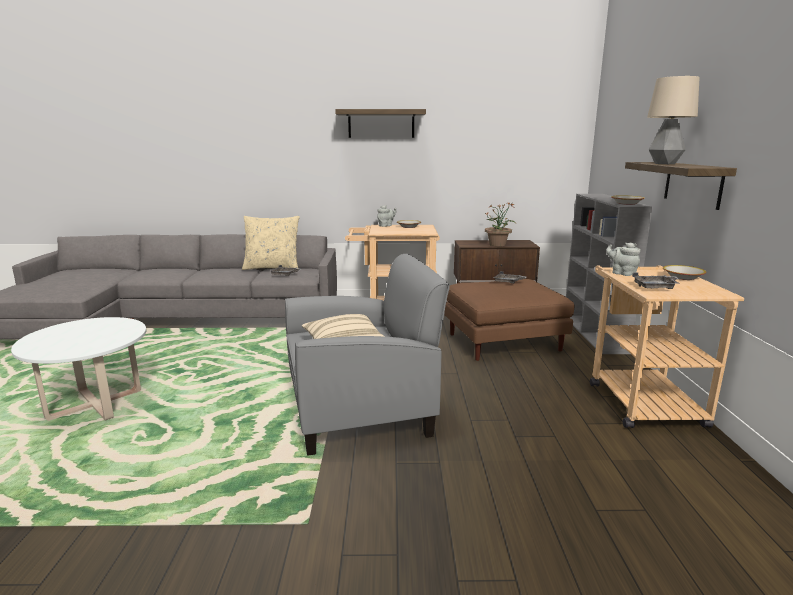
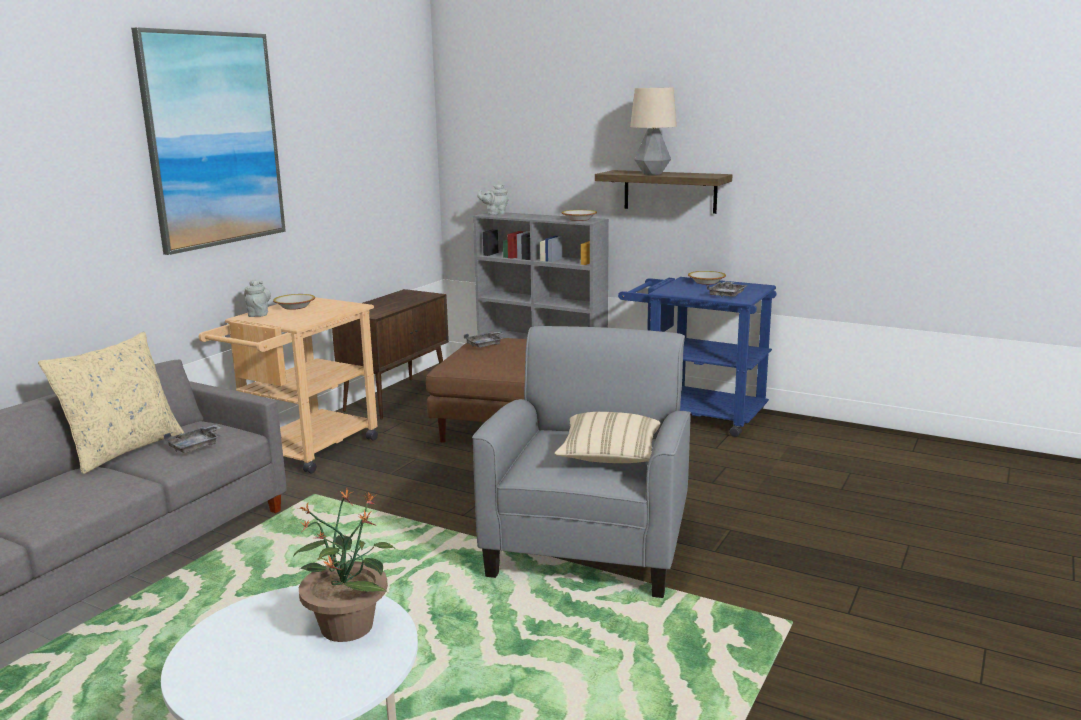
camera: 60 degrees left, 0 degrees up
shelf [335,109,426,138] -> picture [131,27,286,255]
potted plant [485,202,516,246] -> potted plant moved to [294,489,395,642]
beige cart [590,265,744,428] -> blue cart [618,277,776,437]
grey teapot [606,242,641,276] -> grey teapot moved to [477,184,508,215]

